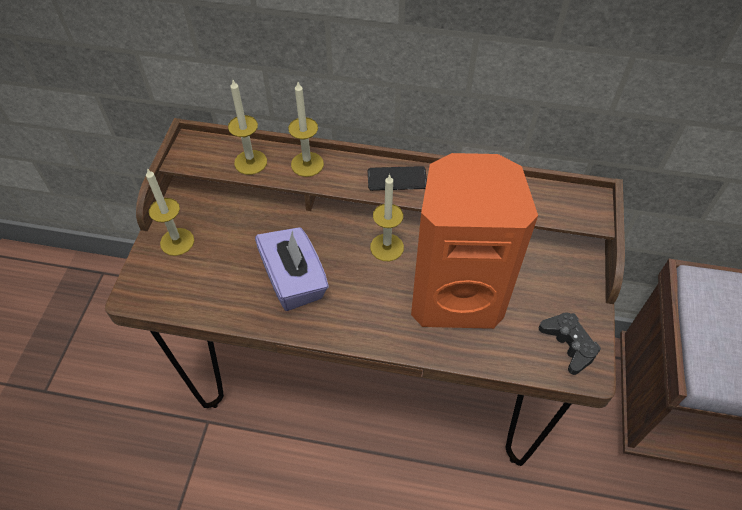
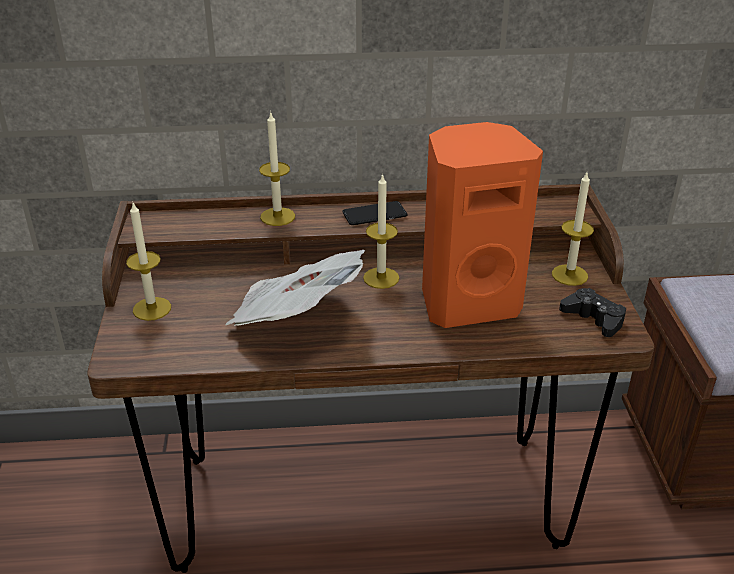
camera: 15 degrees left, 20 degrees down
candle [228,80,267,175] -> candle moved to [552,173,594,286]
purple tissue box [255,227,329,311] -> newspaper [225,250,366,326]

